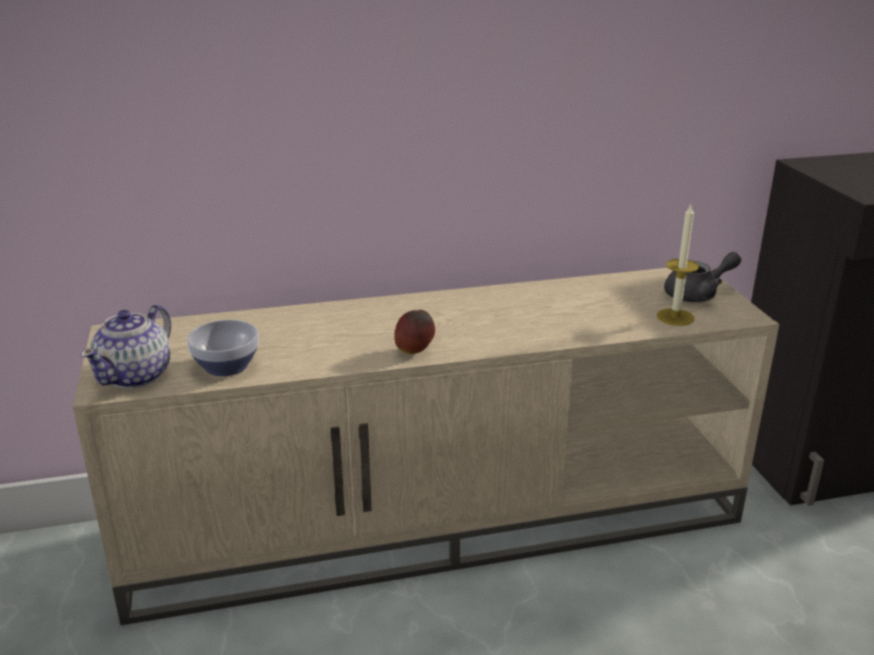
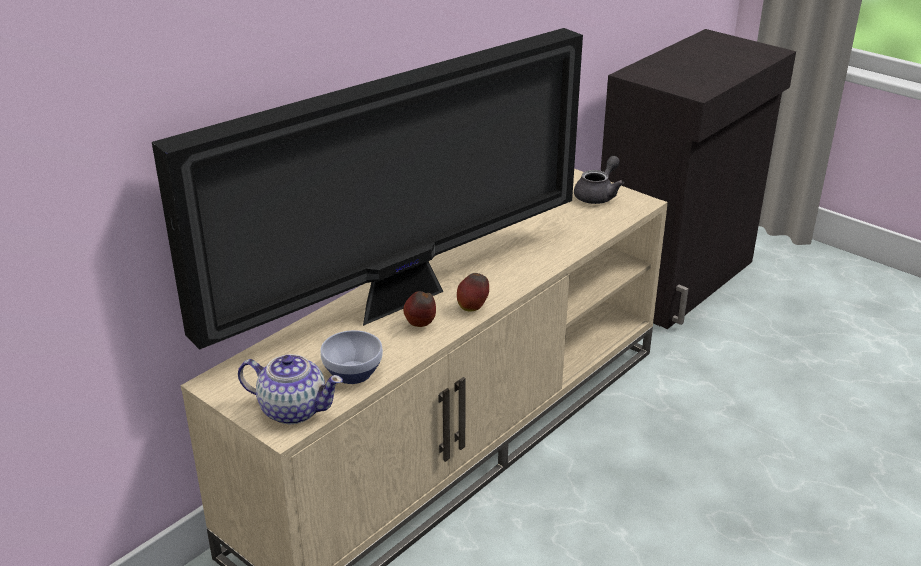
camera: 35 degrees left, 5 degrees up
teapot [81,304,171,389] -> teapot turned 60 degrees counterclockwise [238,354,343,424]
candle [657,205,699,326] -> none
none -> television [152,28,583,350]
none -> apple [403,291,436,327]

